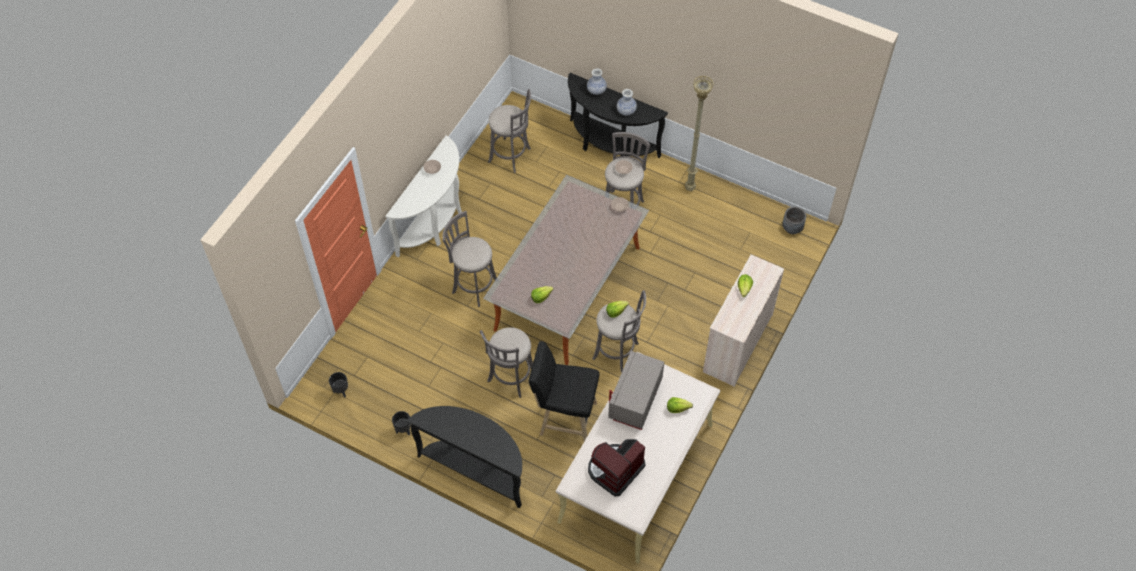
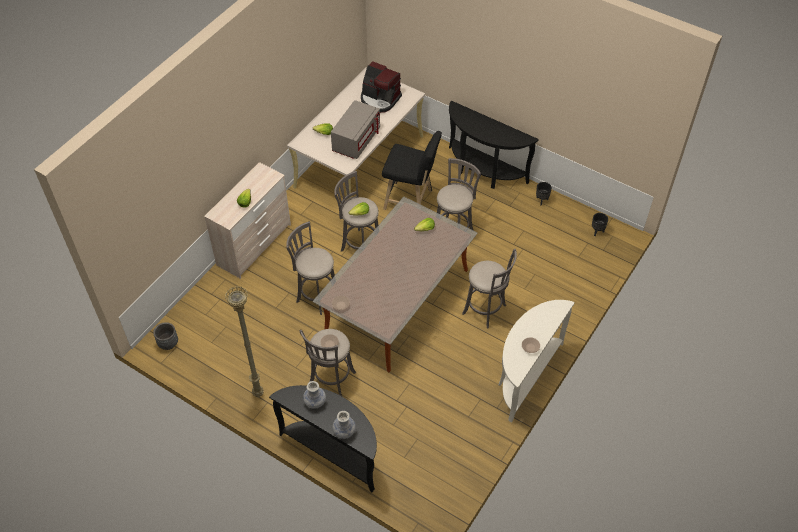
camera: 175 degrees left, 5 degrees down
grey stool [488,89,531,173] -> grey stool moved to [286,221,335,315]
coffee machine [588,439,645,497] -> coffee machine turned 75 degrees clockwise [361,61,402,113]

